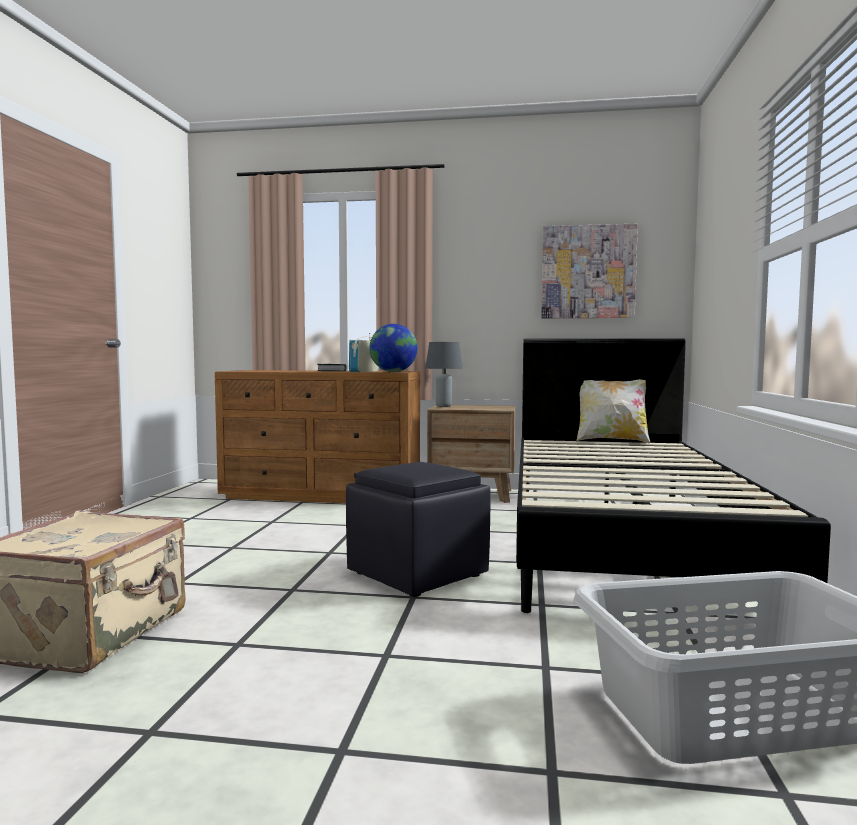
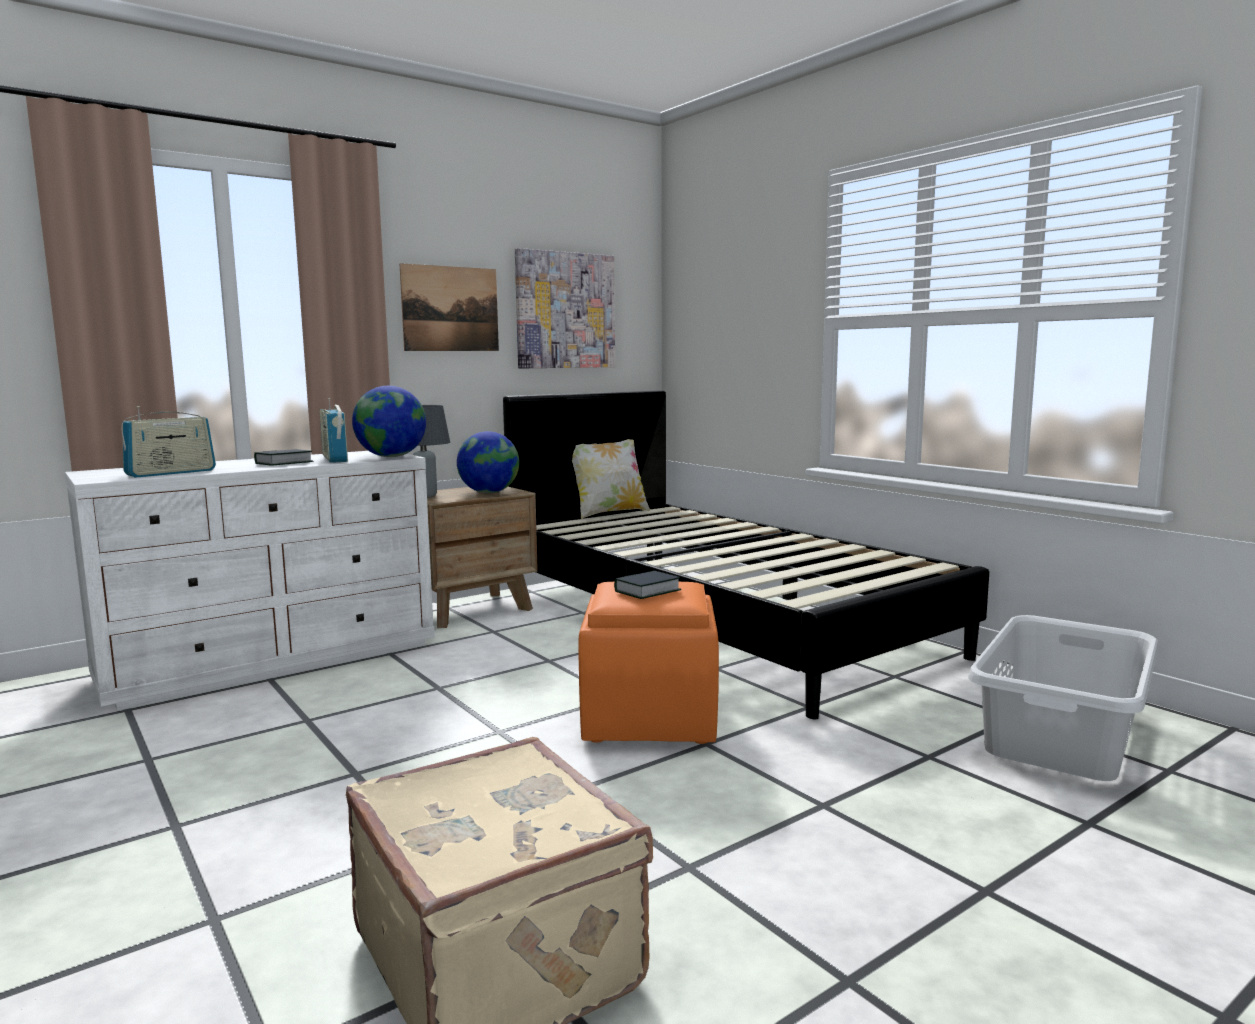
camera: 45 degrees left, 5 degrees up
brown dresser [215,370,420,503] -> white dresser [65,451,435,711]
black ottoman [346,462,490,597] -> orange ottoman [578,582,719,744]
none -> radio [121,406,216,477]
none -> picture [400,263,499,351]
none -> globe [457,431,519,493]
none -> book [614,571,681,599]

